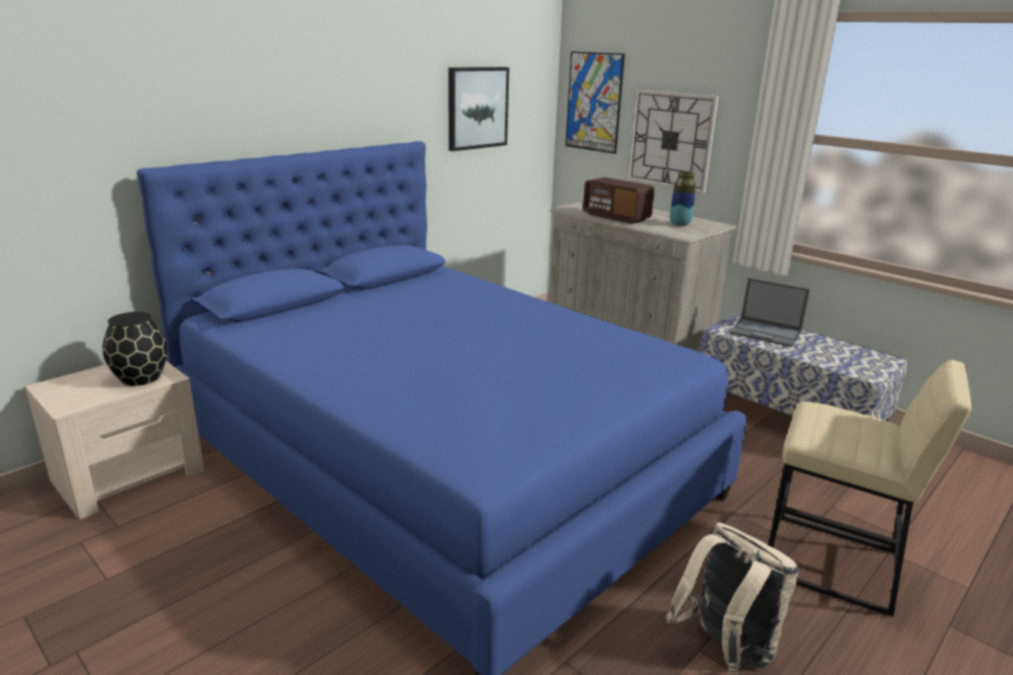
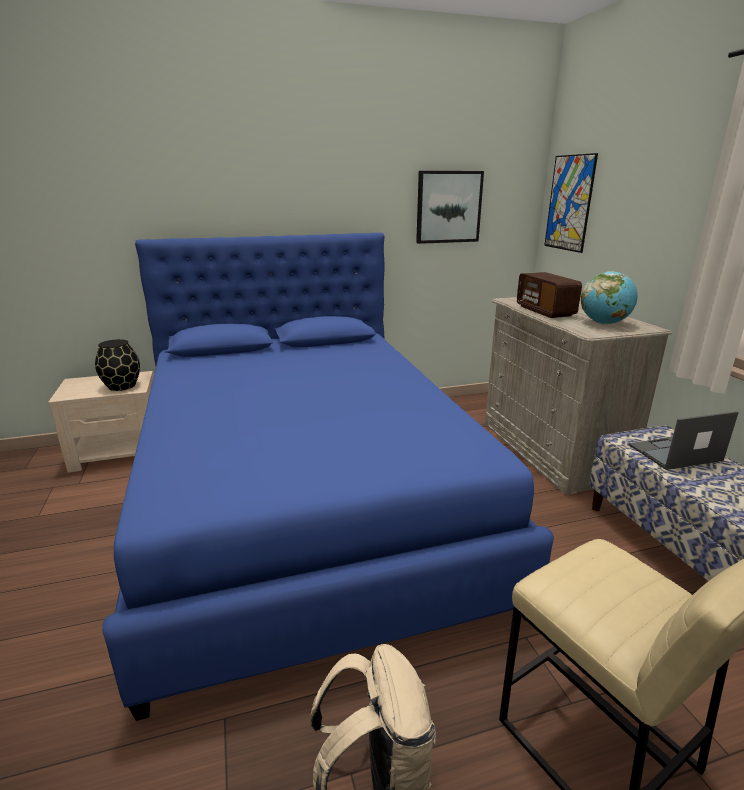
camera: 30 degrees right, 0 degrees up
wall clock [627,89,719,194] -> none
vase [670,172,696,226] -> globe [581,271,638,324]
laptop [730,278,810,347] -> laptop turned 105 degrees clockwise [629,411,739,470]

